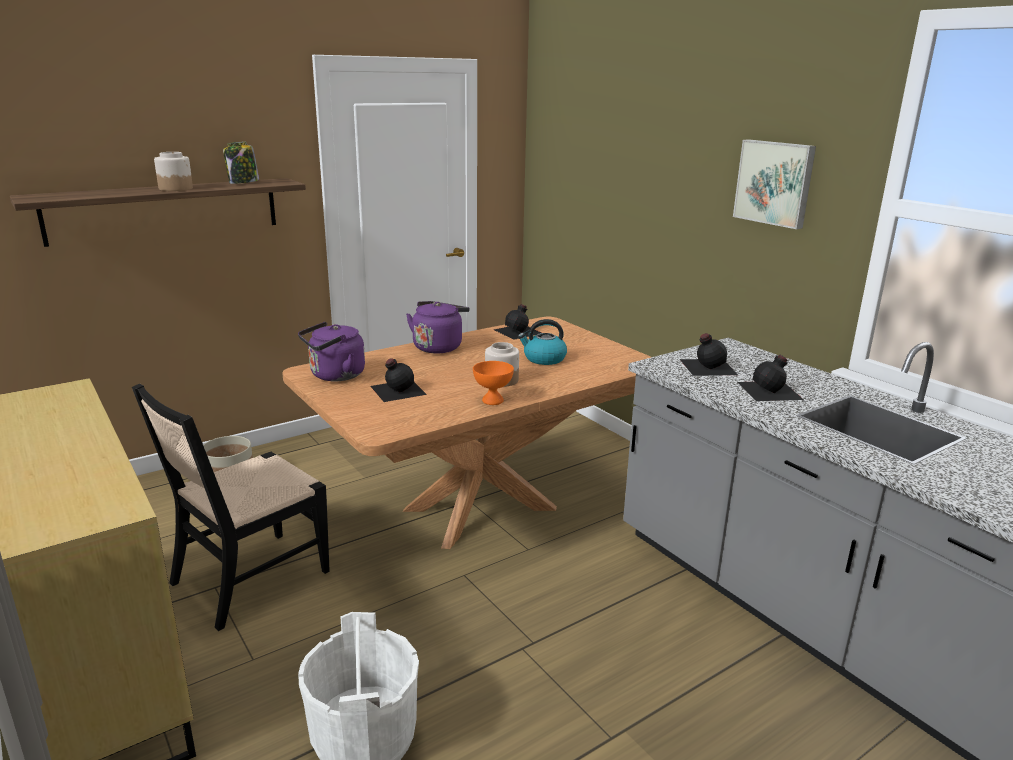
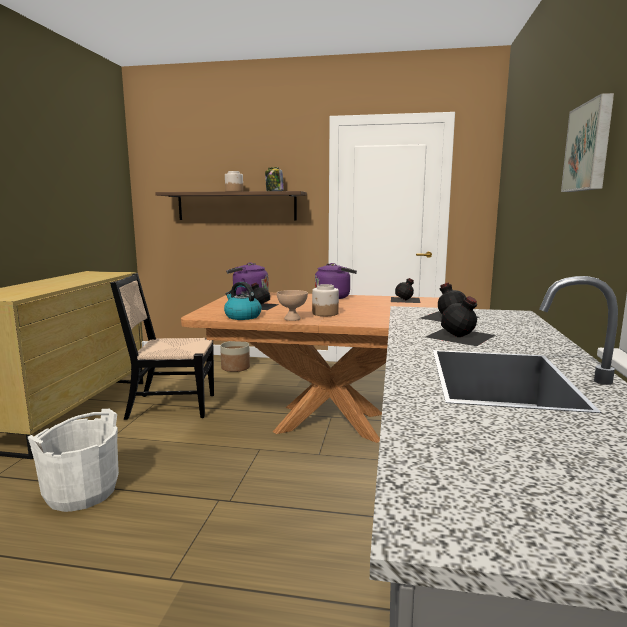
camera: 45 degrees right, 10 degrees down
orange bowl [473,361,514,405] -> beige bowl [277,290,308,321]
kettle [518,319,567,365] -> kettle moved to [224,282,262,320]

